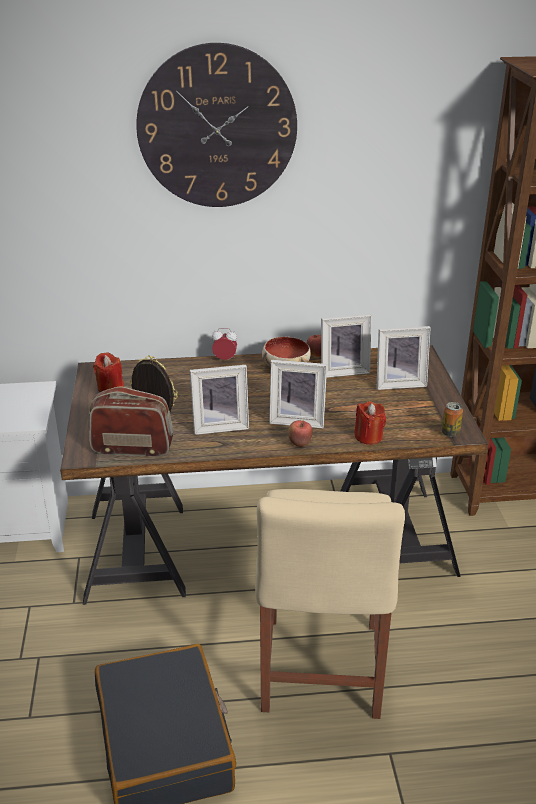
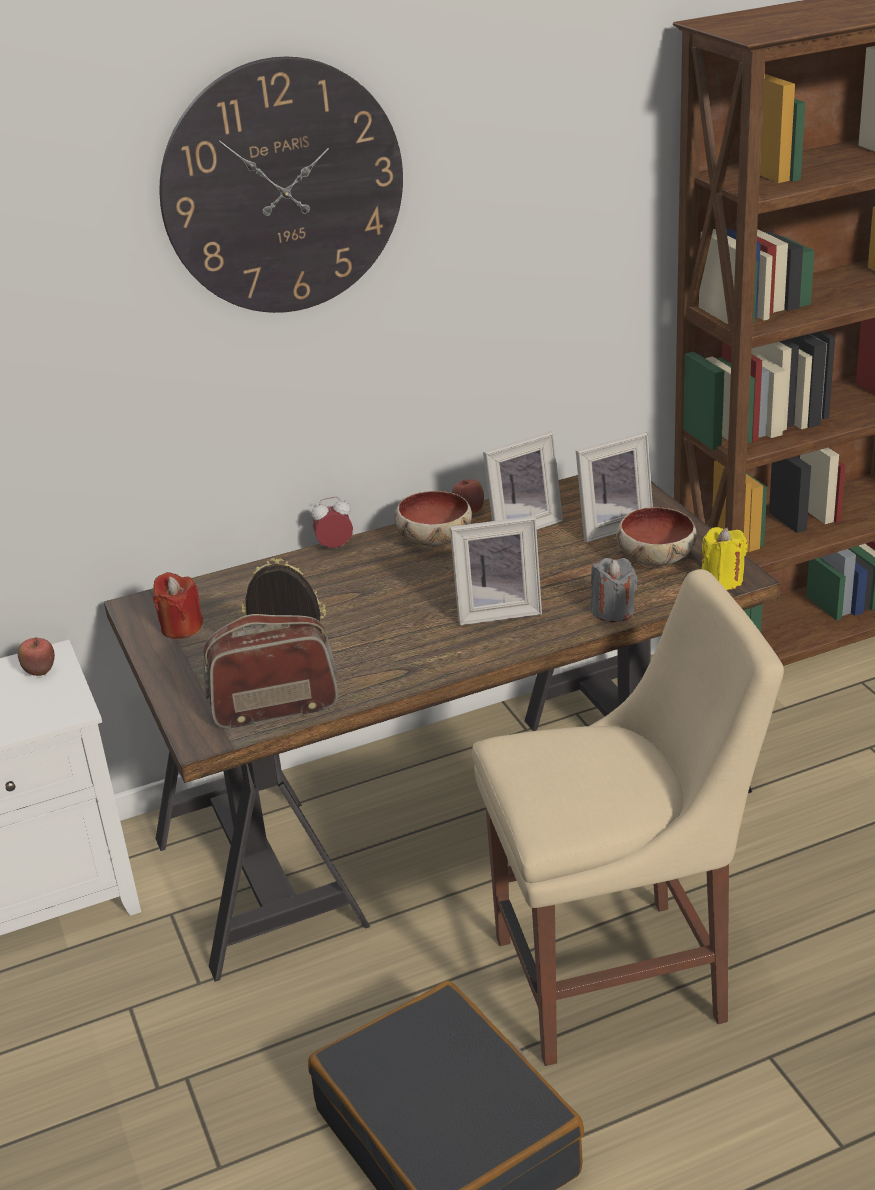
camera: 15 degrees left, 0 degrees up
picture frame [190,365,249,435] -> none
beige chair [255,489,405,719] -> beige chair turned 90 degrees counterclockwise [472,569,784,1066]
apple [288,420,313,447] -> apple moved to [18,637,55,676]
red candle [354,401,386,445] -> grey candle [591,558,638,622]
can [441,402,463,437] -> yellow candle [701,527,747,590]
none -> bowl [616,507,697,566]

